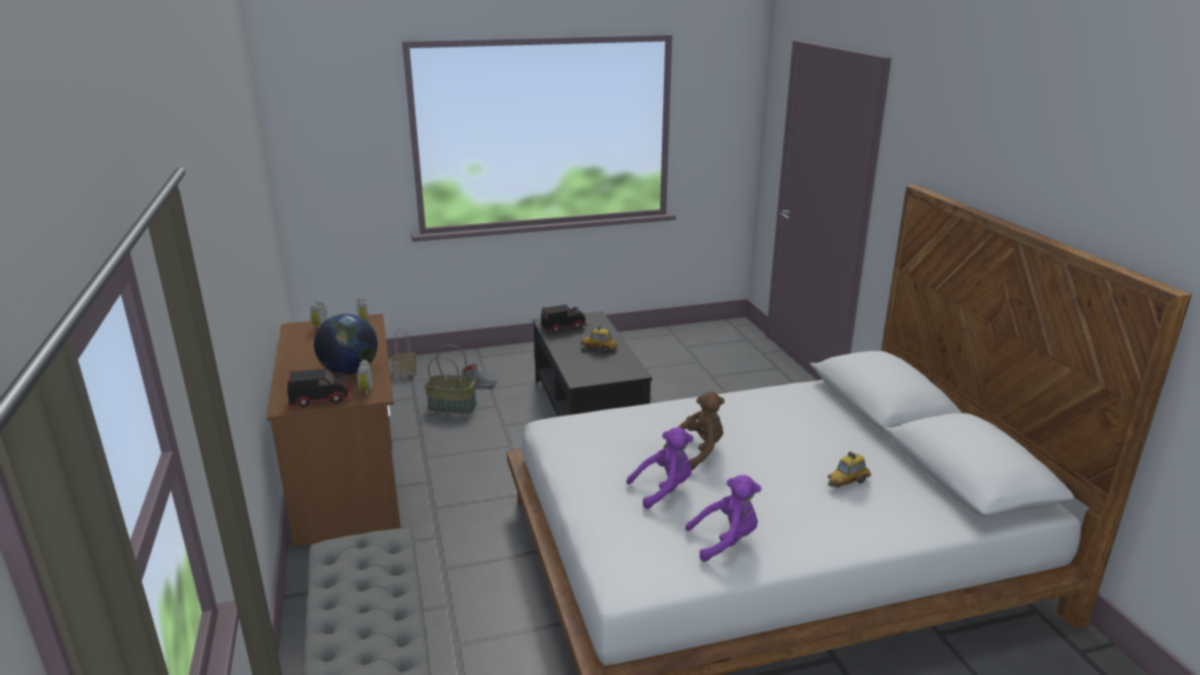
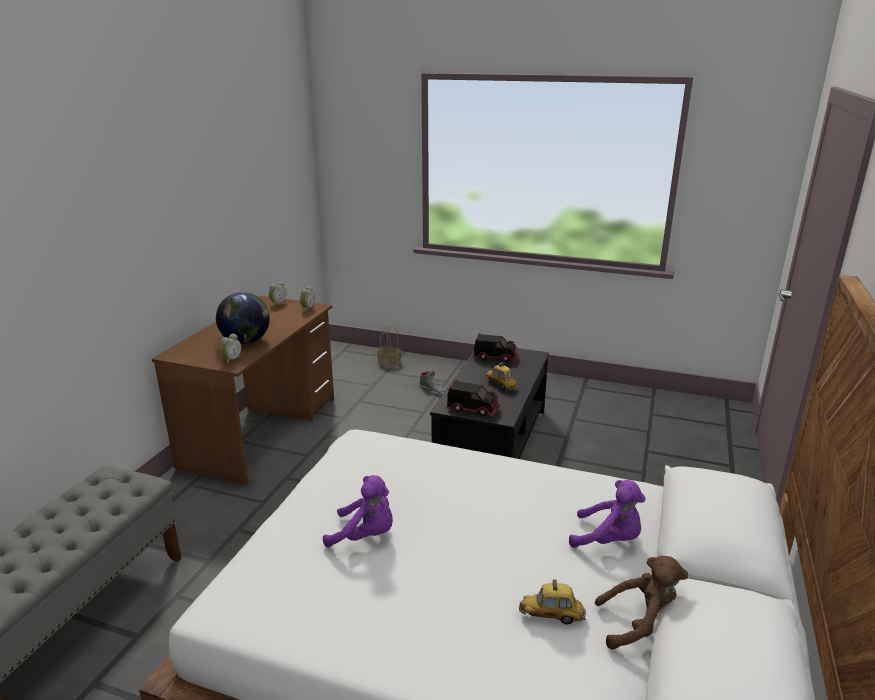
camera: 35 degrees right, 0 degrees up
toy truck [287,368,352,407] -> toy truck moved to [446,380,500,417]
basket [424,345,477,414] -> none
brown plush toy [663,392,725,470] -> brown plush toy moved to [595,556,688,650]
purple plush toy [685,475,761,562] -> purple plush toy moved to [569,480,646,548]

